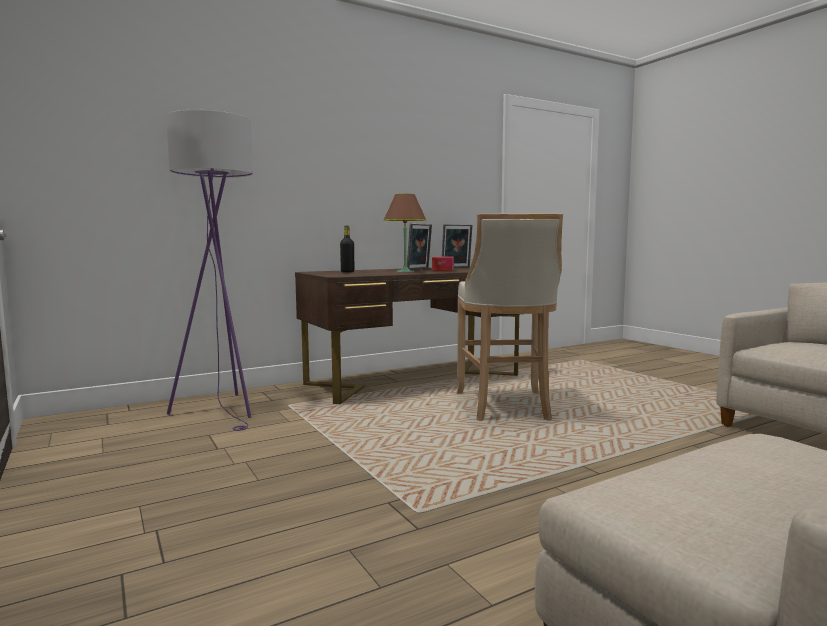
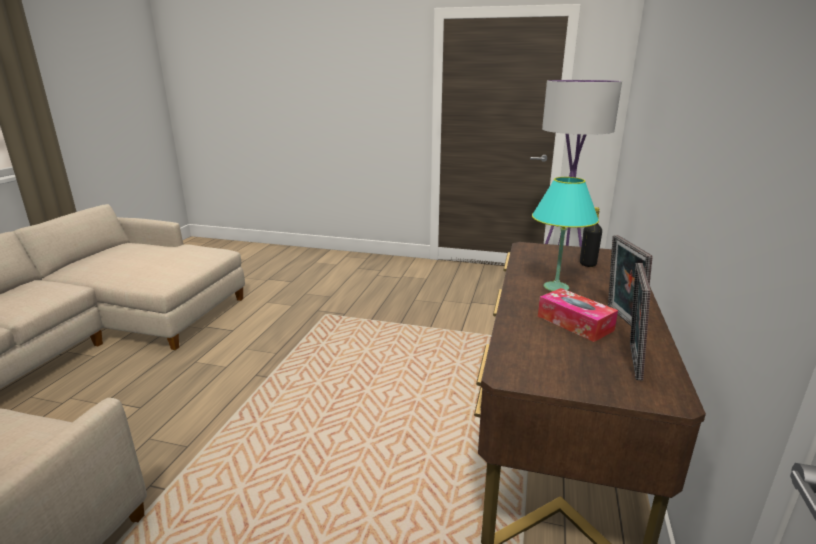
camera: 135 degrees right, 15 degrees up
brown table lamp [383,193,427,272] -> turquoise table lamp [532,177,599,291]
beige stool [456,214,563,421] -> none

